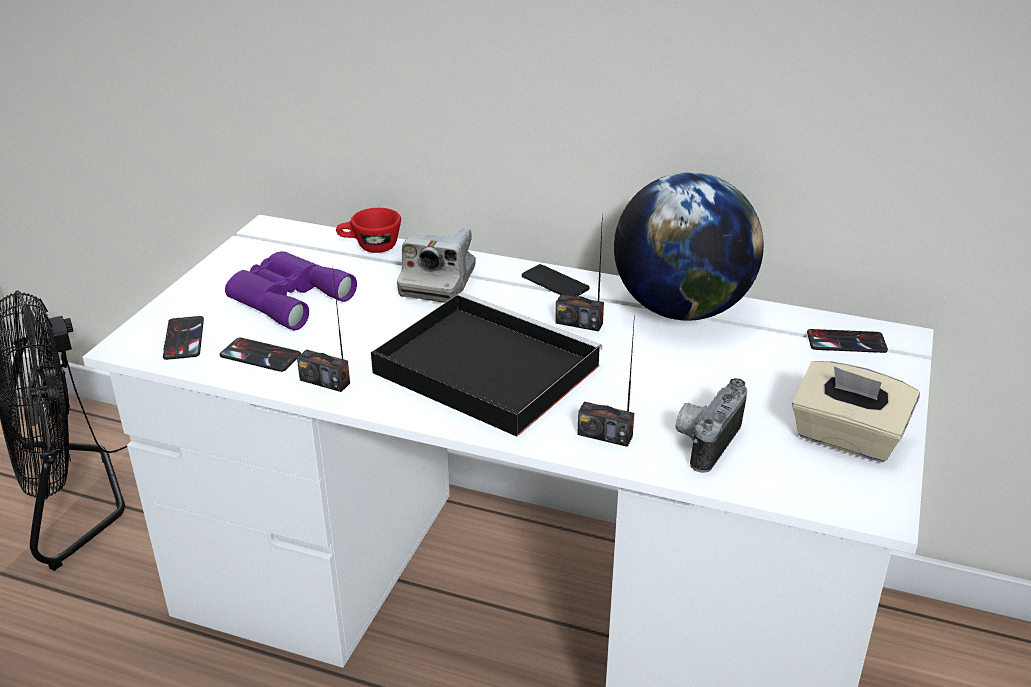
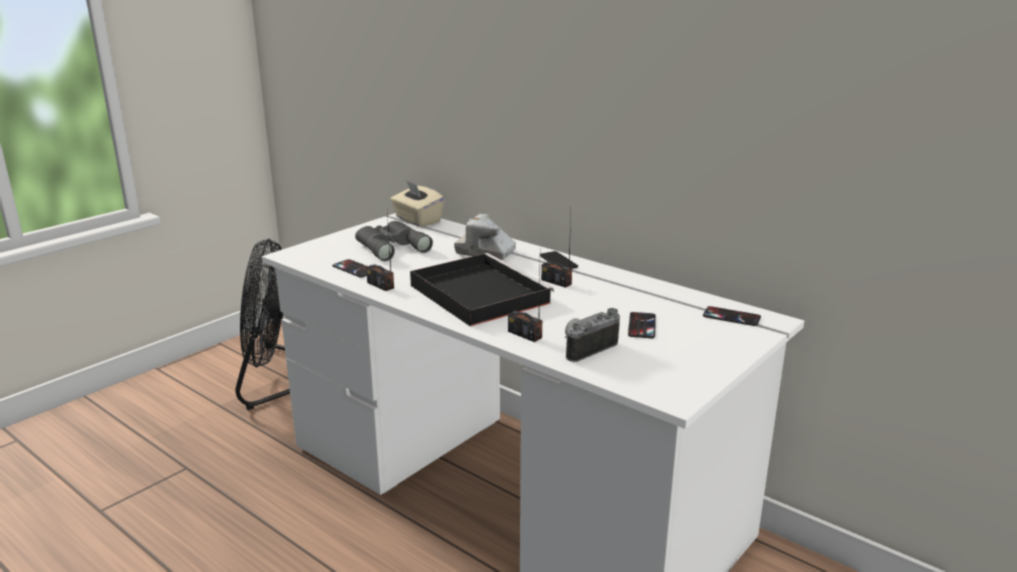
camera: 20 degrees right, 10 degrees down
phone [163,316,204,360] -> phone moved to [628,312,656,338]
purple binoculars [225,251,357,330] -> grey binoculars [355,221,433,261]
red cup [336,208,401,253] -> none
camera [397,228,476,303] -> camera turned 75 degrees clockwise [454,214,516,260]
globe [614,172,764,321] -> none
beige tissue box [792,361,920,462] -> beige tissue box moved to [390,180,444,227]

